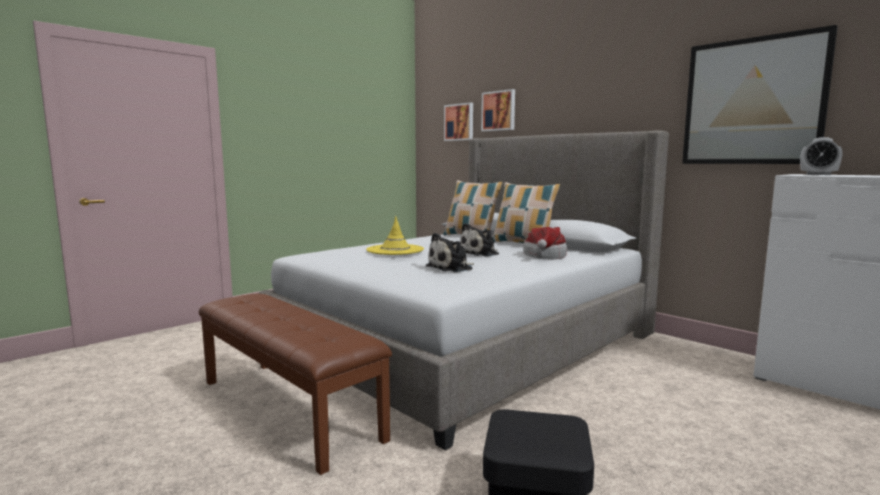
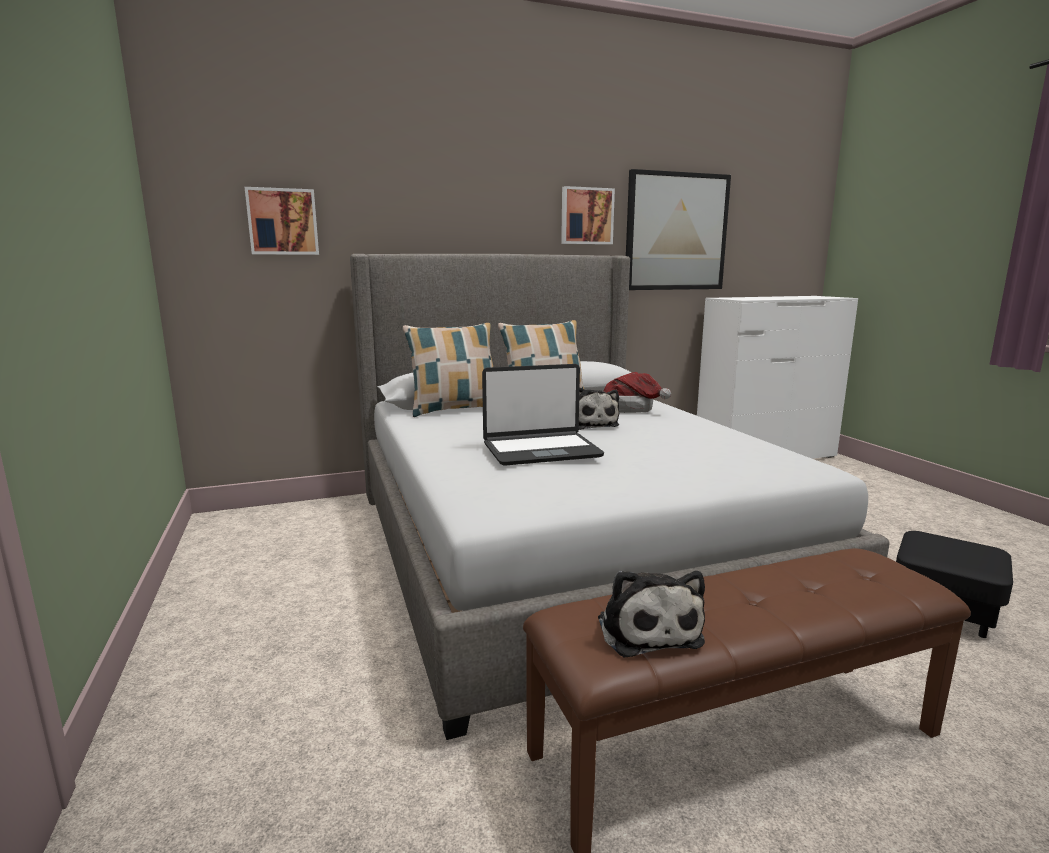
camera: 65 degrees left, 5 degrees up
yellow hat [366,216,424,255] -> laptop [482,364,604,466]
plush toy [426,233,474,272] -> plush toy moved to [598,571,705,657]
picture [481,89,515,131] -> picture moved to [561,186,615,245]
alarm clock [800,137,842,175] -> none

